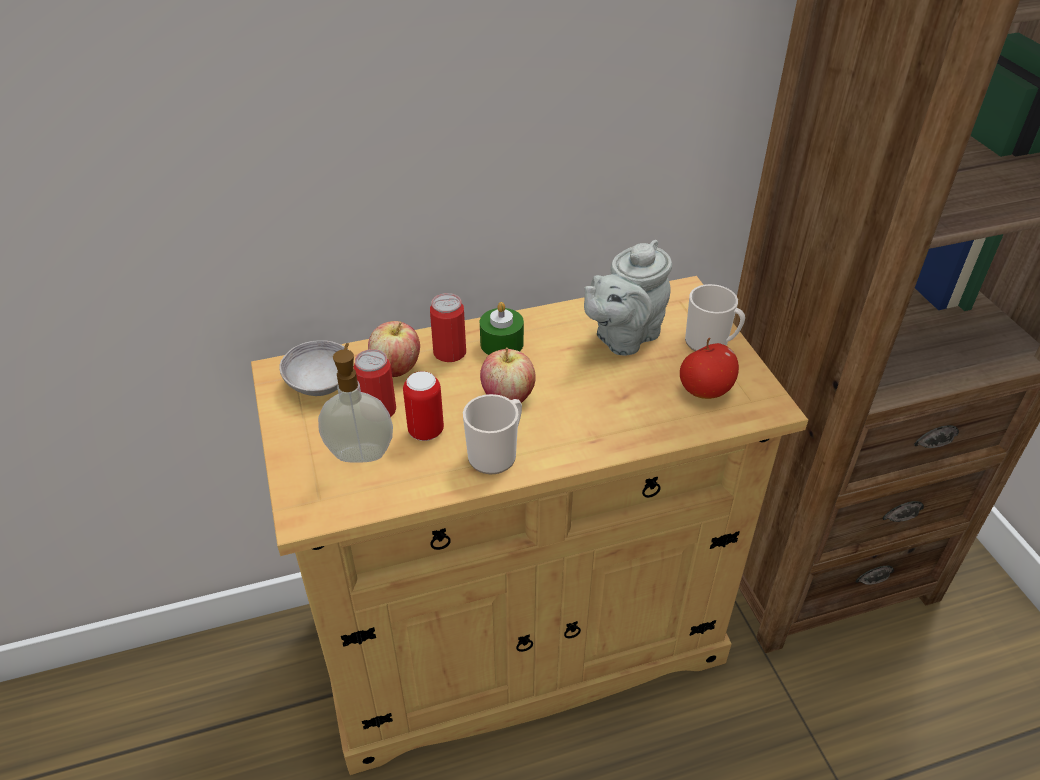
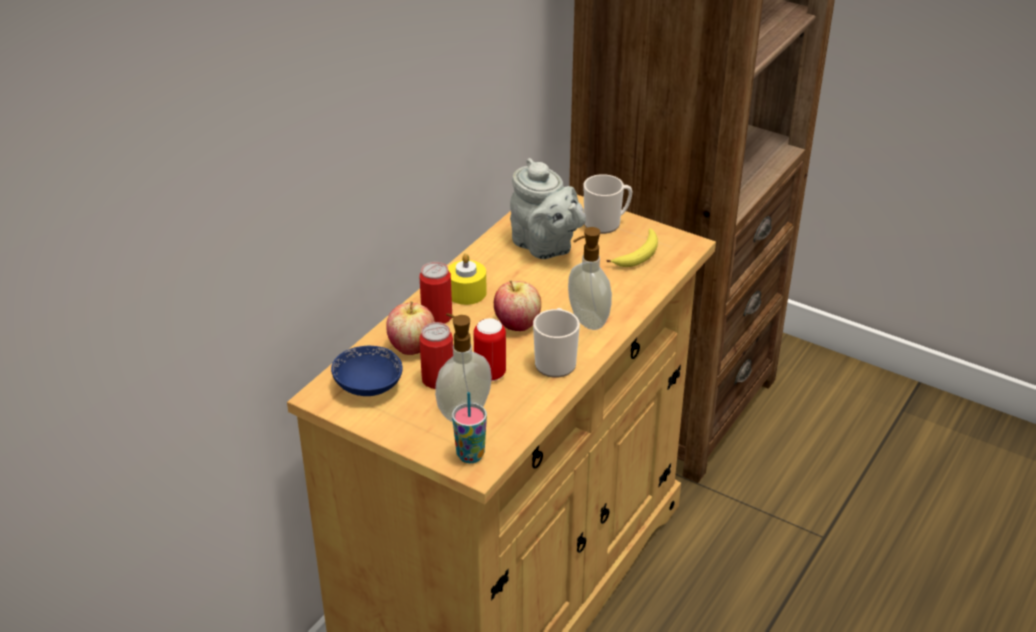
camera: 40 degrees left, 5 degrees down
grey bowl [279,340,348,396] -> blue bowl [331,346,403,396]
green candle [480,302,524,355] -> yellow candle [448,253,487,305]
grey teapot [584,240,672,356] -> grey teapot turned 45 degrees counterclockwise [510,158,586,259]
apple [680,338,739,399] -> banana [607,228,658,267]
none -> cup [452,392,487,463]
none -> soap dispenser [568,227,612,330]

